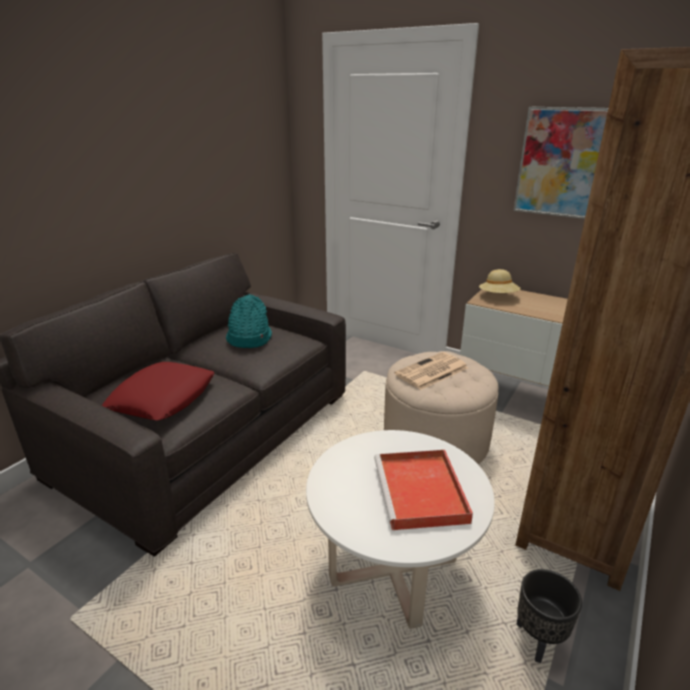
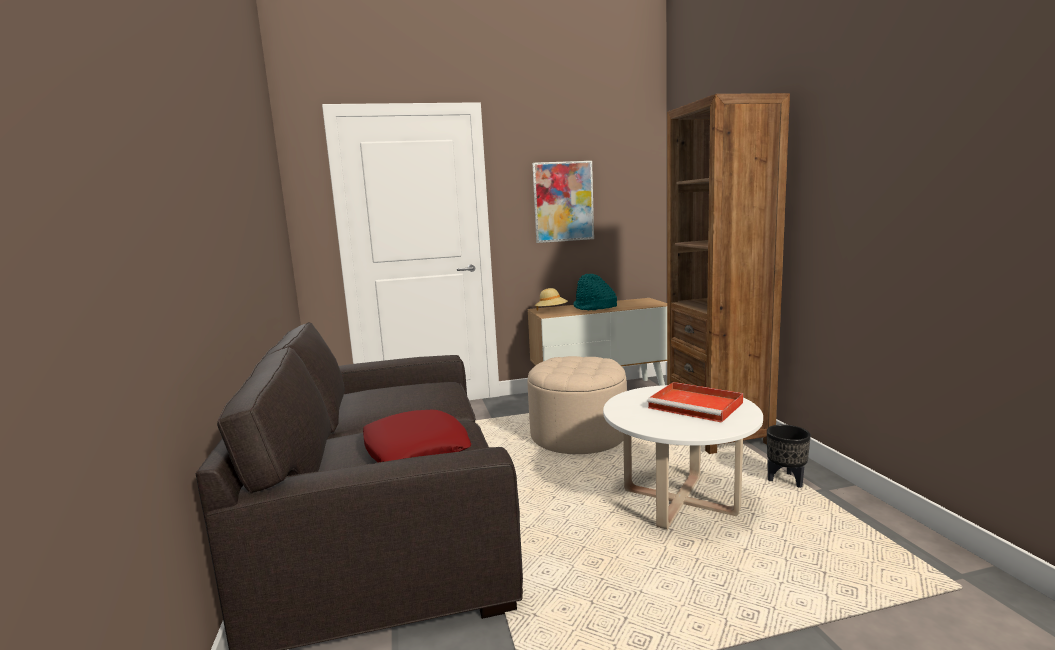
camera: 45 degrees left, 15 degrees down
turquoise hat [226,294,272,348] -> turquoise hat moved to [573,274,617,310]
newspaper [394,352,468,390] -> none

